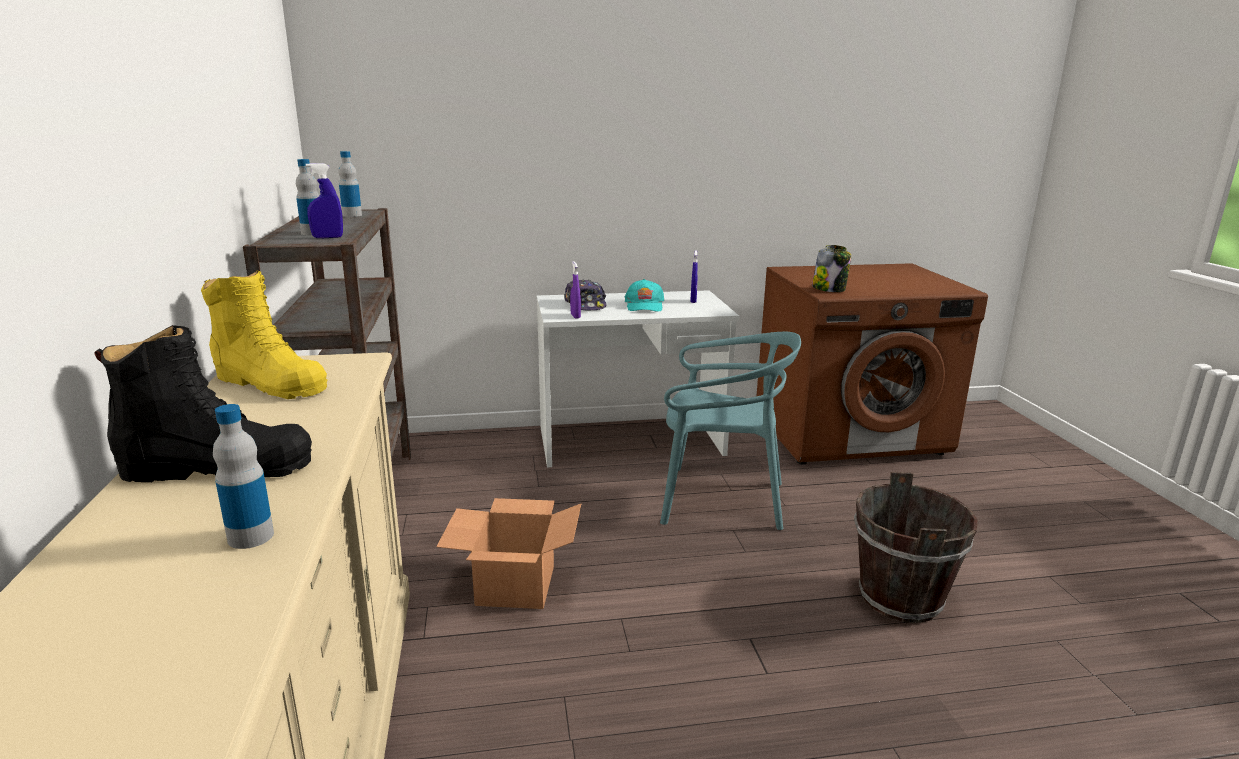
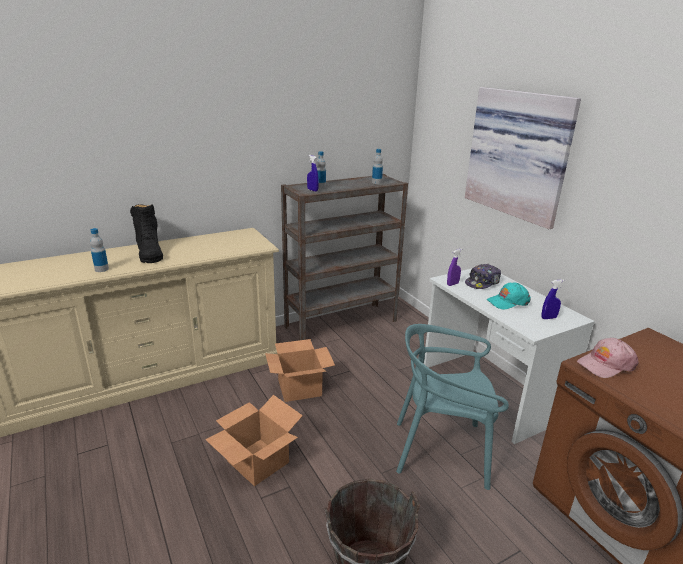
camera: 70 degrees right, 5 degrees up
yellow boot [201,270,328,399] -> none
turquoise chair [660,332,801,530] -> turquoise chair turned 105 degrees clockwise [396,324,509,490]
jar [812,245,851,292] -> pink cap [577,338,639,378]
none -> cardboard box [205,395,303,486]
none -> picture [465,87,581,229]

